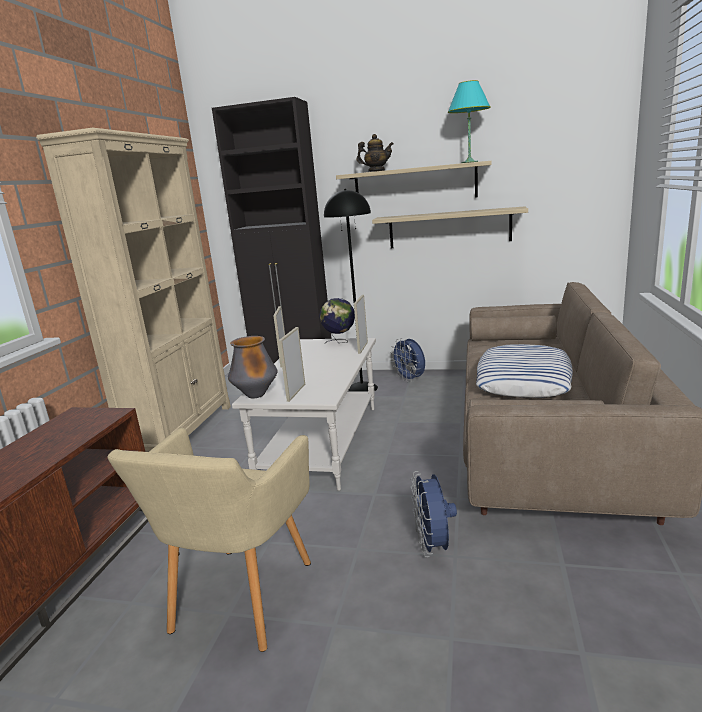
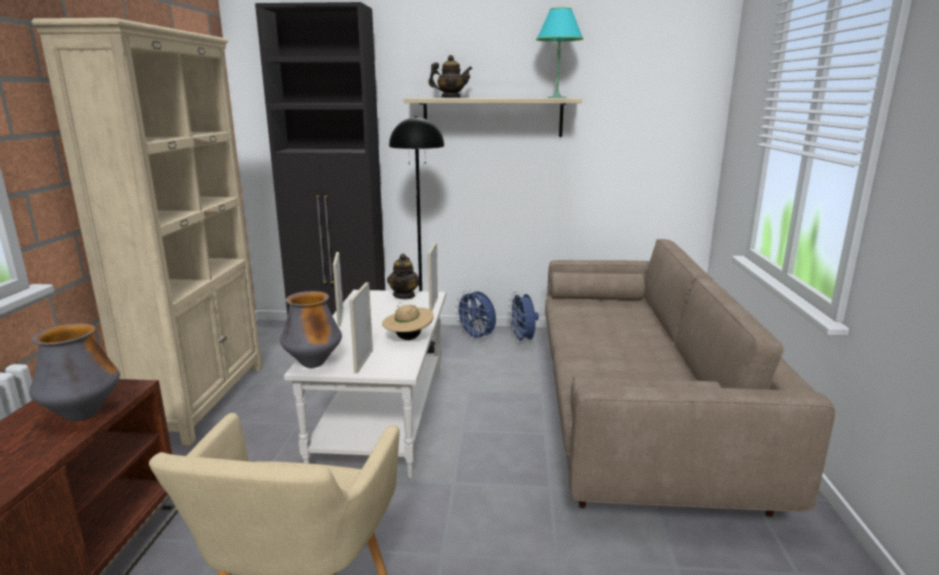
camera: 10 degrees left, 0 degrees up
globe [319,298,355,343] -> teapot [387,253,420,299]
shelf [372,206,528,248] -> none
blue fan [411,471,457,557] -> blue fan moved to [508,292,539,344]
pillow [476,344,573,398] -> none
none -> vase [29,323,120,421]
none -> beige hat [382,302,434,340]

